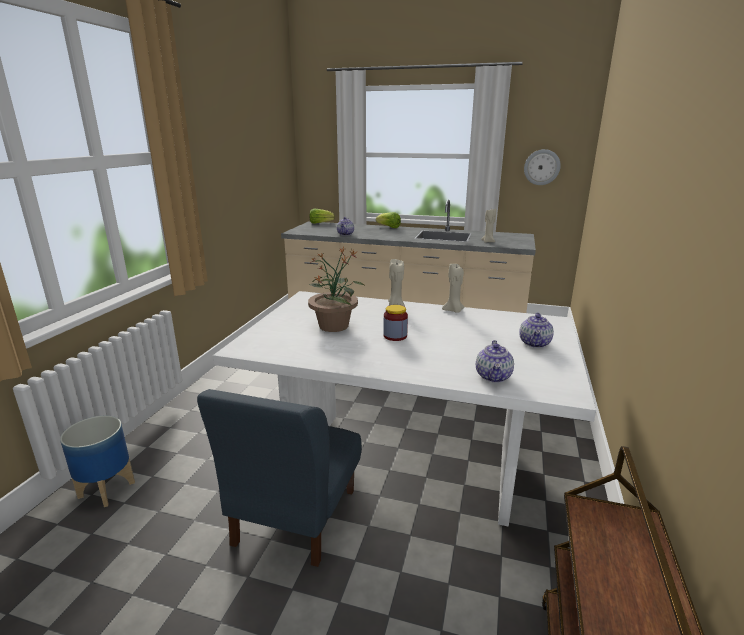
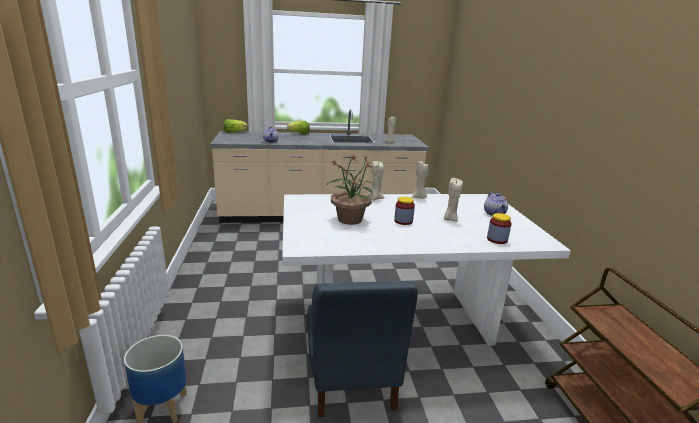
camera: 25 degrees left, 0 degrees up
teapot [476,340,514,382] -> jar [487,213,512,244]
wall clock [524,149,561,185] -> none
none -> beige candle [444,178,463,222]

